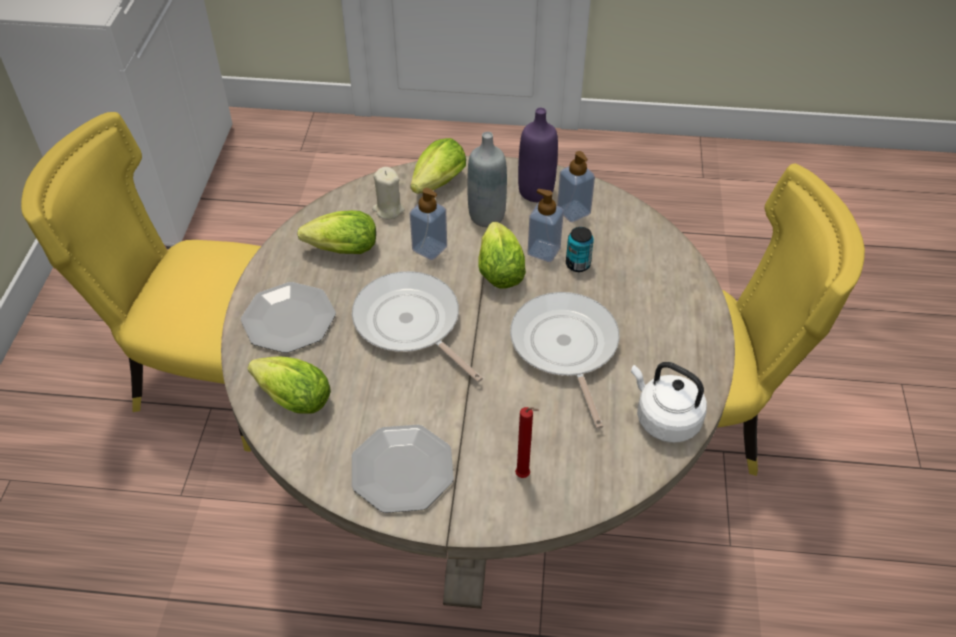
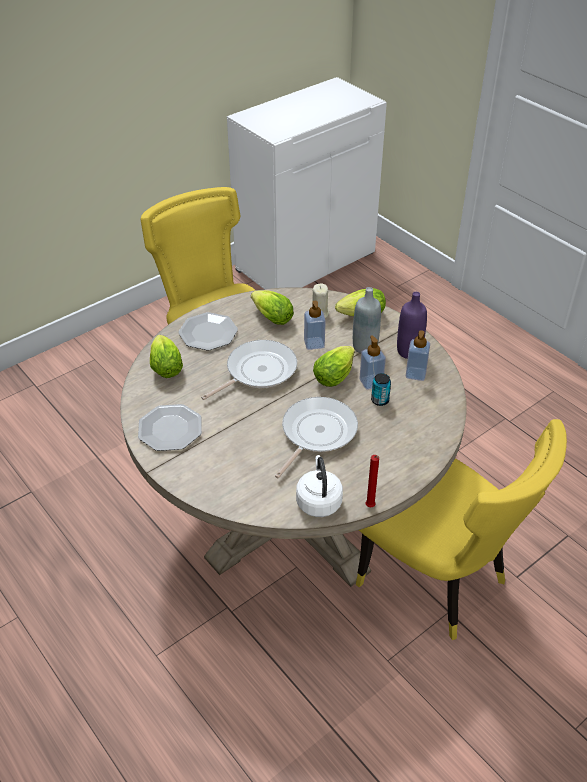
camera: 45 degrees right, 5 degrees down
frying pan [352,271,483,382] -> frying pan turned 45 degrees clockwise [201,340,297,400]
red candle [515,407,539,478] -> red candle moved to [366,455,379,507]

